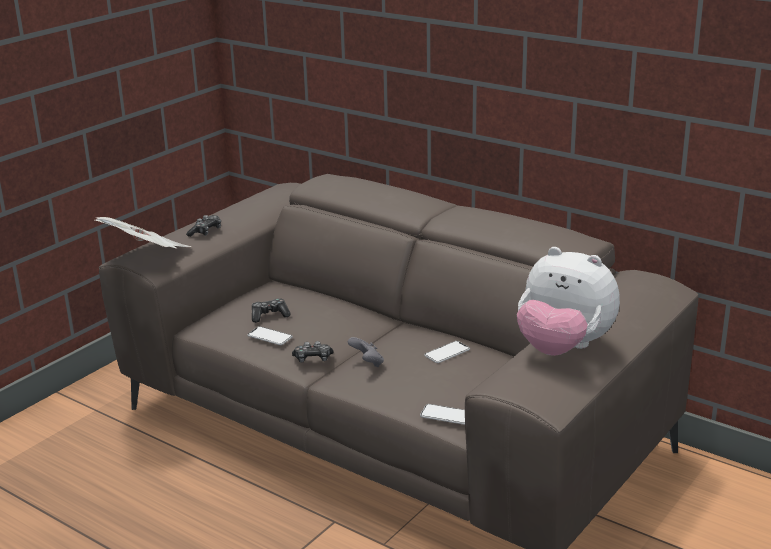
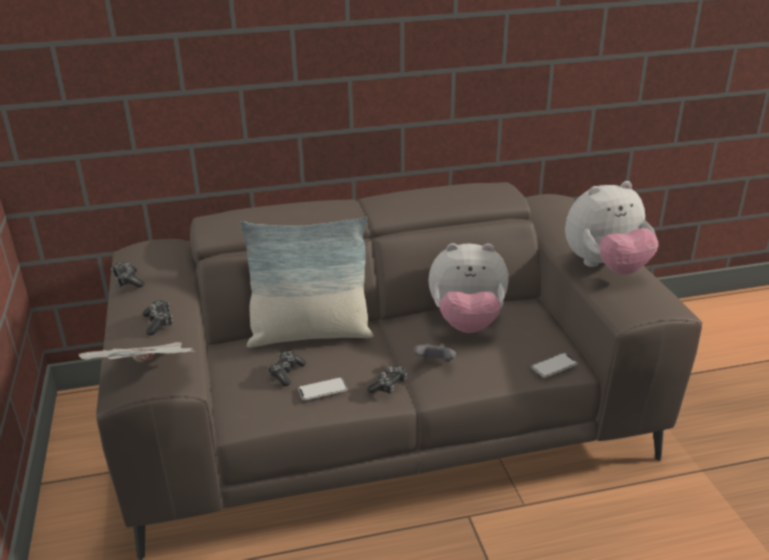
camera: 50 degrees left, 5 degrees up
phone [424,341,470,363] -> plush toy [428,243,508,333]
none -> game controller [111,262,144,288]
none -> pillow [240,216,374,348]

